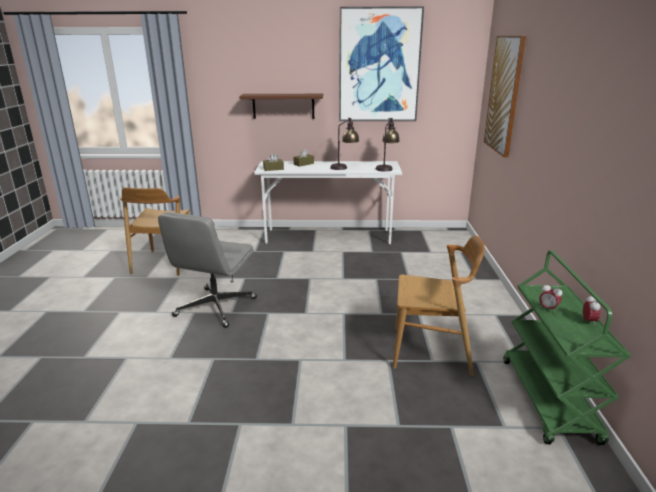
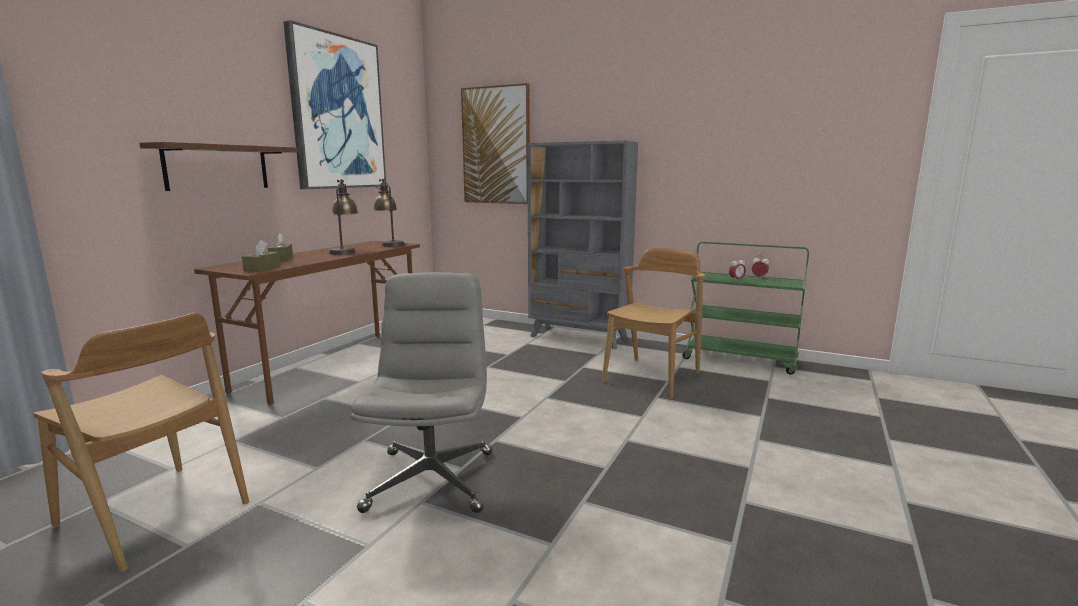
camera: 65 degrees left, 10 degrees down
grey office chair [158,212,257,328] -> grey office chair turned 135 degrees counterclockwise [351,272,492,513]
white desk [254,161,402,244] -> brown desk [194,241,420,406]
none -> grey bookcase [527,141,638,349]

